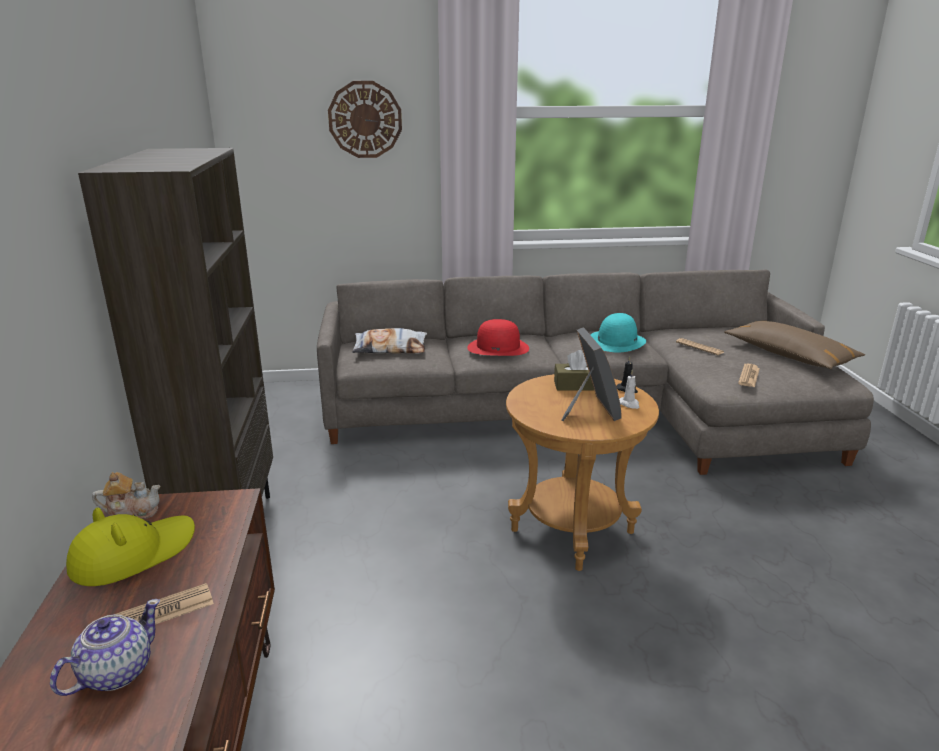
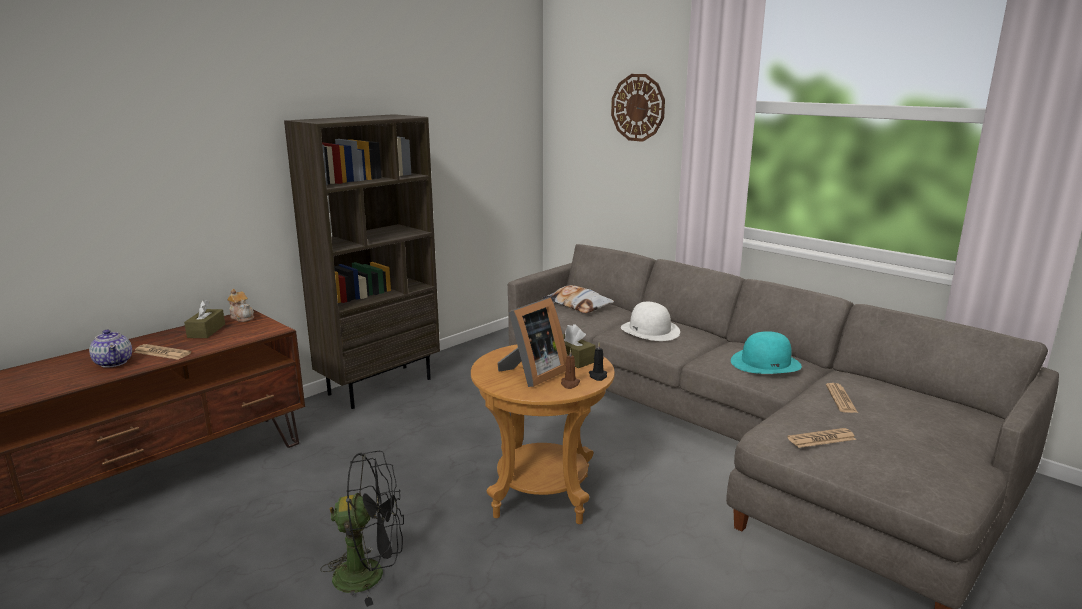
camera: 50 degrees right, 5 degrees down
teapot [50,599,160,696] -> teapot turned 60 degrees clockwise [89,329,132,368]
yellow hat [66,507,195,586] -> brown tissue box [184,300,225,338]
red hat [467,319,529,356] -> white hat [621,302,680,341]
white candle [619,370,640,409] -> brown candle [561,349,580,389]
brown pillow [724,321,865,369] -> none
none -> black fan [320,451,404,607]

